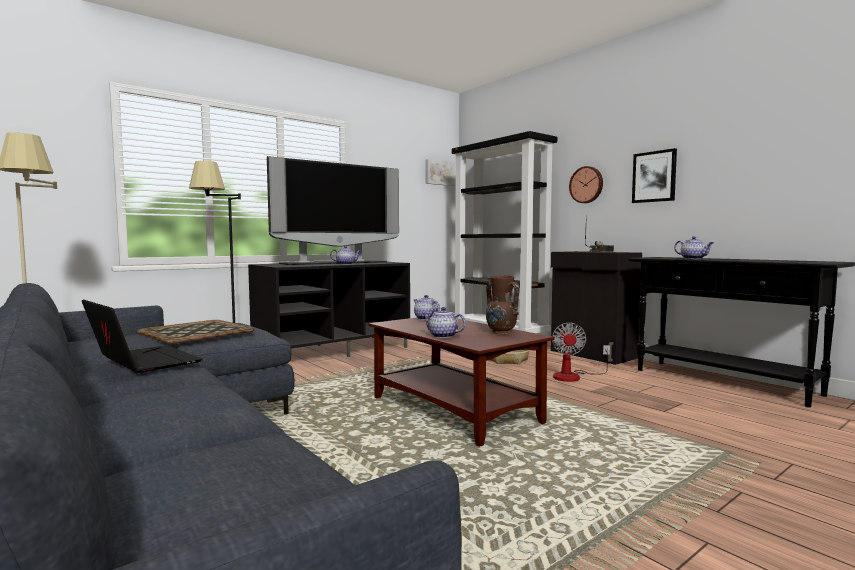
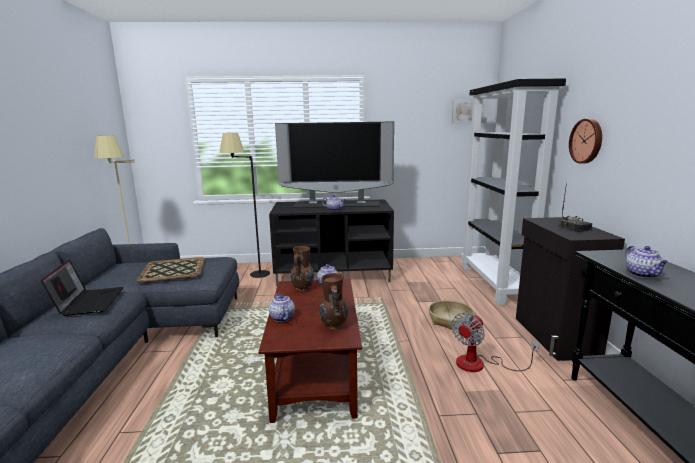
camera: 35 degrees right, 10 degrees up
picture [632,148,677,203] -> none
none -> brown vase [291,246,314,291]

